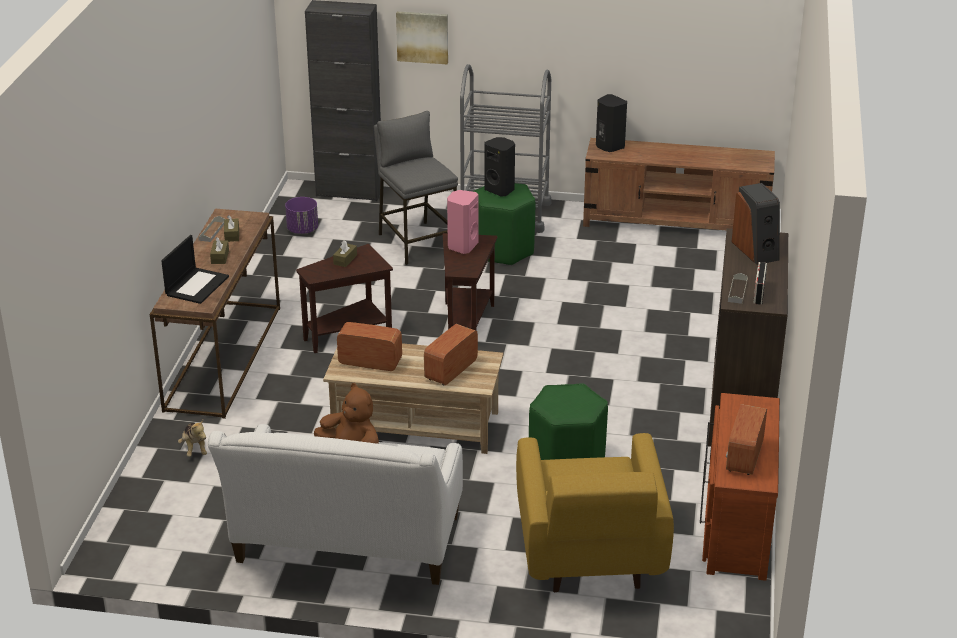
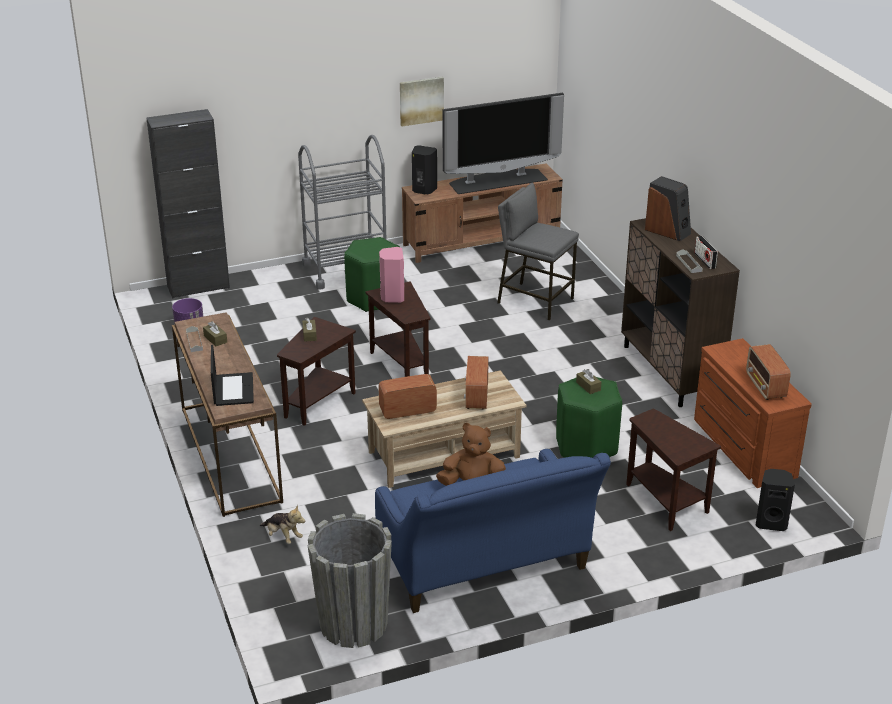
camera: 30 degrees left, 0 degrees up
white sofa [208,424,463,585] -> blue sofa [375,449,611,613]
brown tissue box [210,237,229,264] -> brown tissue box moved to [576,369,601,394]
grey stool [374,111,458,265] -> grey stool moved to [497,183,579,321]
picture [396,11,448,64] -> picture moved to [400,77,444,126]
black speaker [484,137,515,196] -> black speaker moved to [756,469,795,531]
yellow armchair [516,433,674,592] -> brown side table [626,409,721,531]
none -> grey planter [307,513,392,648]
none -> television [443,93,564,194]

